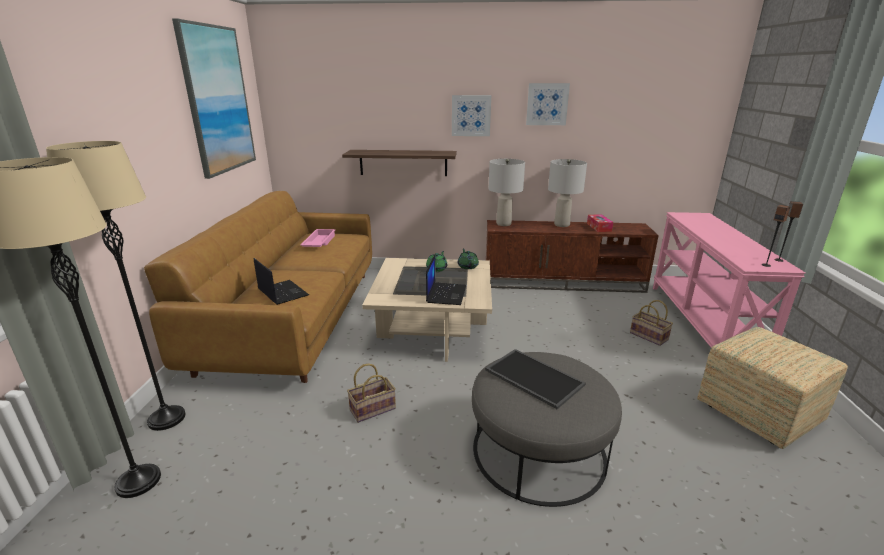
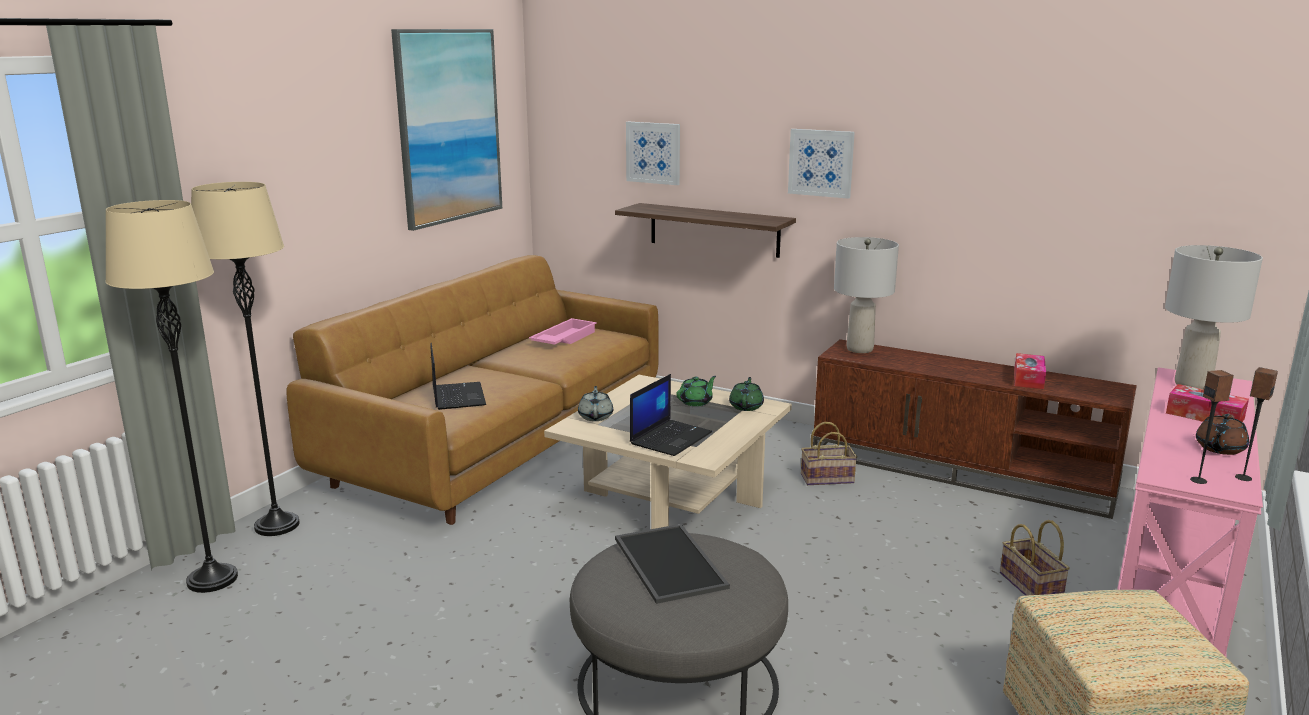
camera: 25 degrees right, 5 degrees down
basket [347,363,396,423] -> basket moved to [801,422,857,485]
picture [526,83,570,125] -> picture moved to [626,122,680,185]
grey table lamp [548,159,587,227] -> grey table lamp moved to [1165,245,1263,389]
none -> grey teapot [578,386,613,421]
none -> tissue box [1166,384,1249,422]
none -> brown teapot [1196,414,1249,455]

